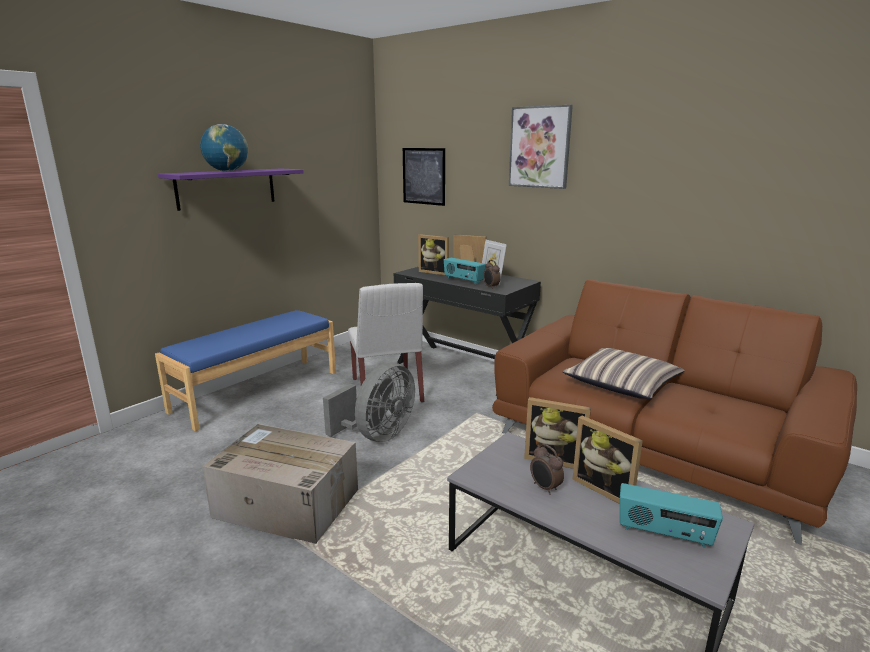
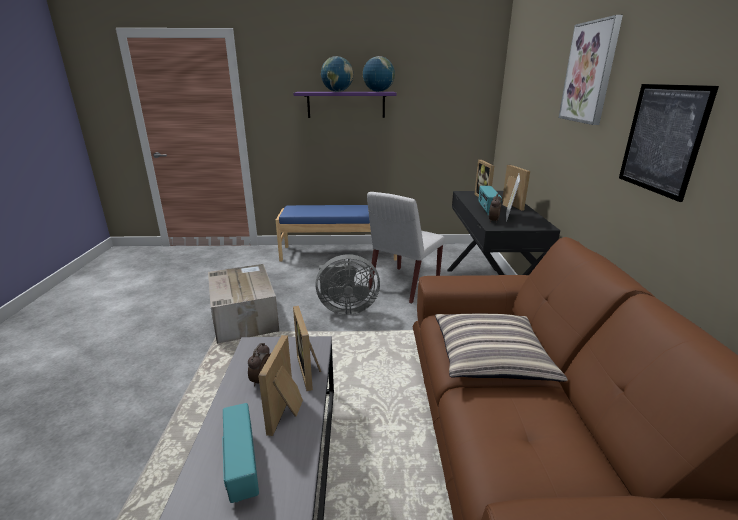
camera: 50 degrees right, 5 degrees up
picture [403,148,445,206] -> picture moved to [619,84,719,202]
none -> globe [363,56,395,92]

